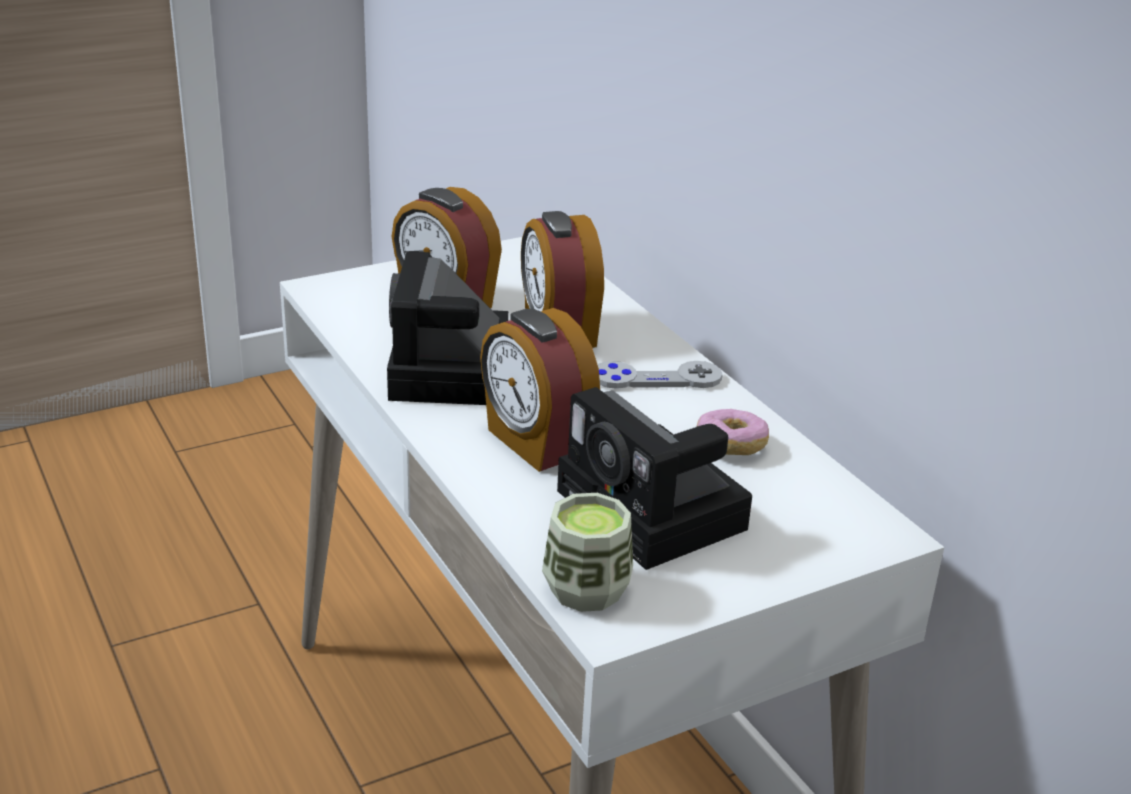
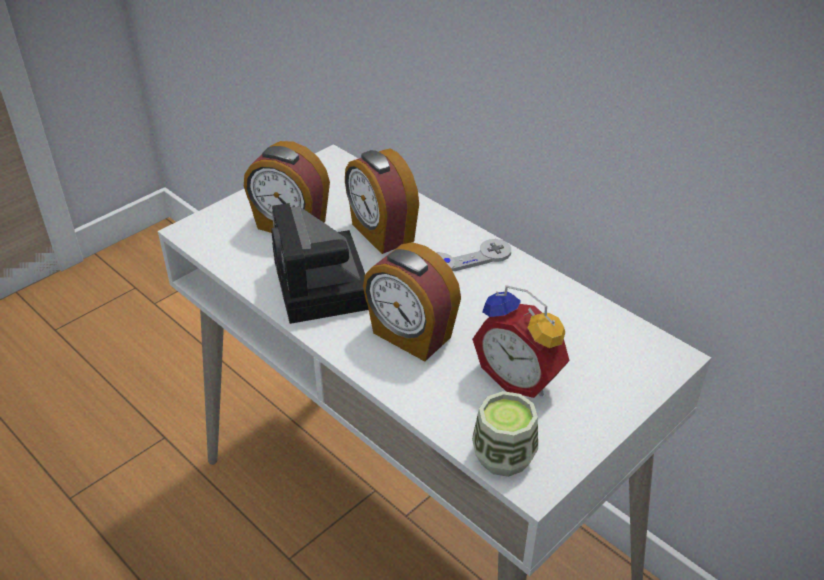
camera: 15 degrees left, 10 degrees up
camera [557,387,752,570] -> alarm clock [472,285,570,398]
donut [697,409,769,455] -> none

